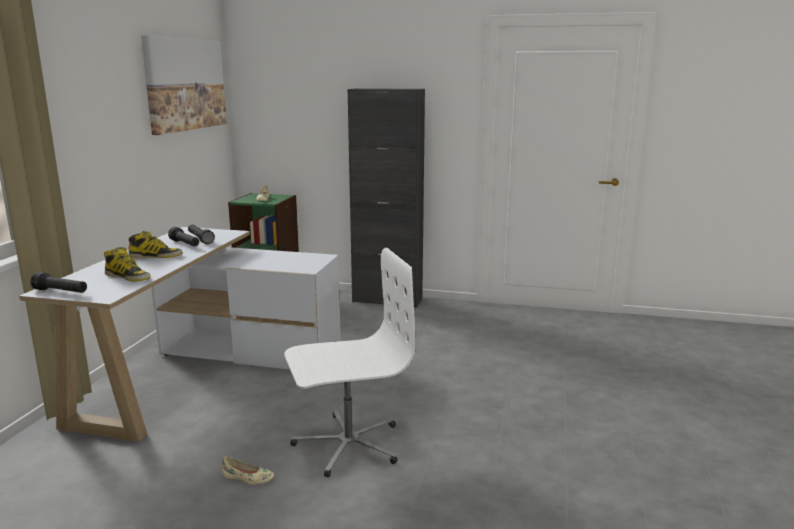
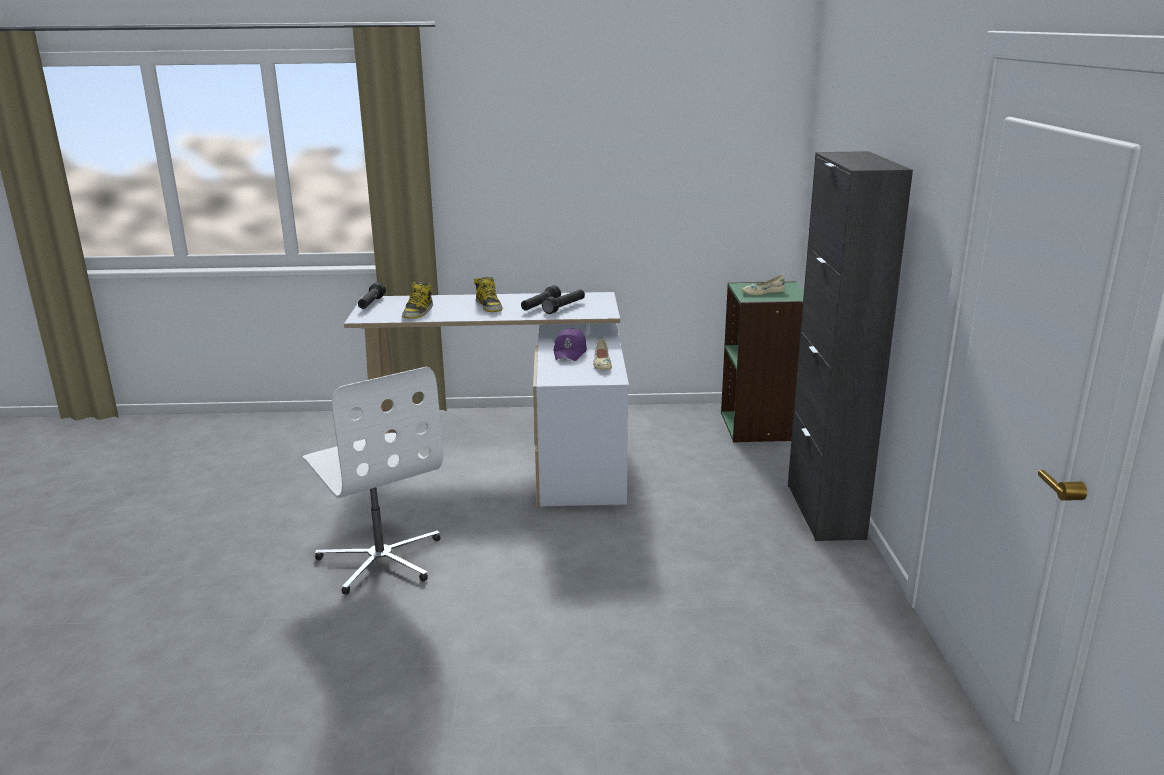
camera: 75 degrees right, 5 degrees up
picture [141,35,227,135] -> none
beige shoe [221,456,274,485] -> beige shoe moved to [593,339,612,370]
none -> purple cap [553,328,587,361]

